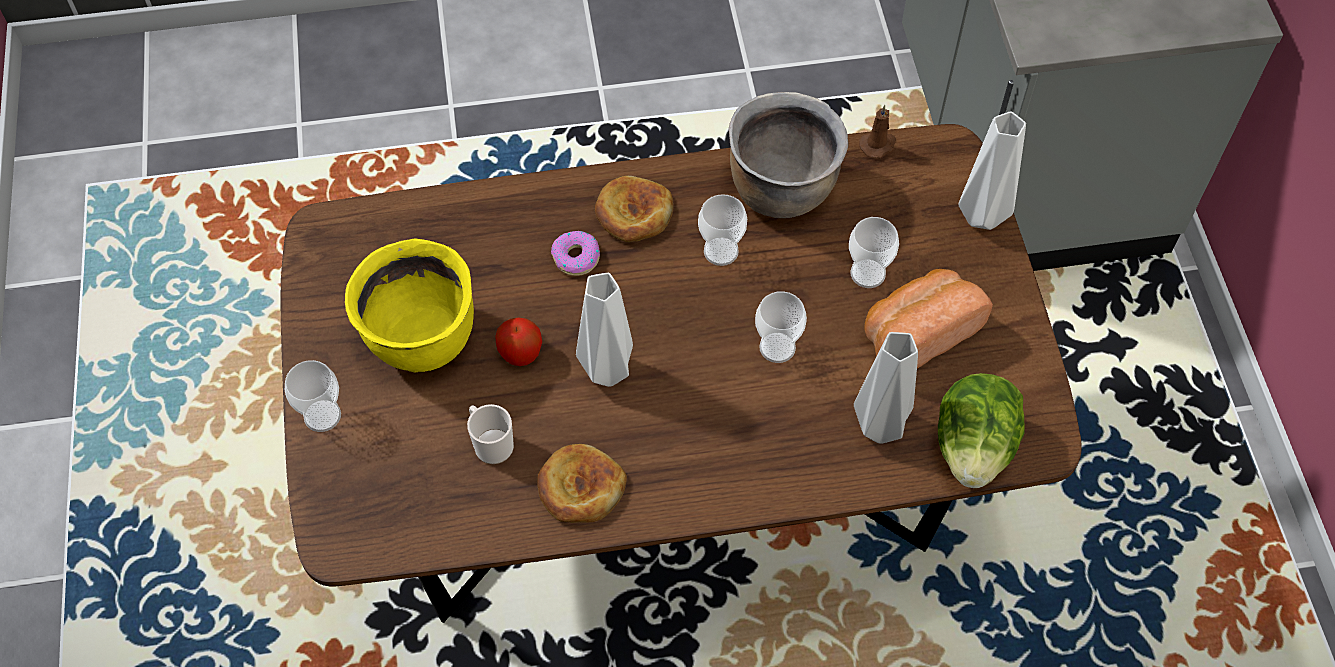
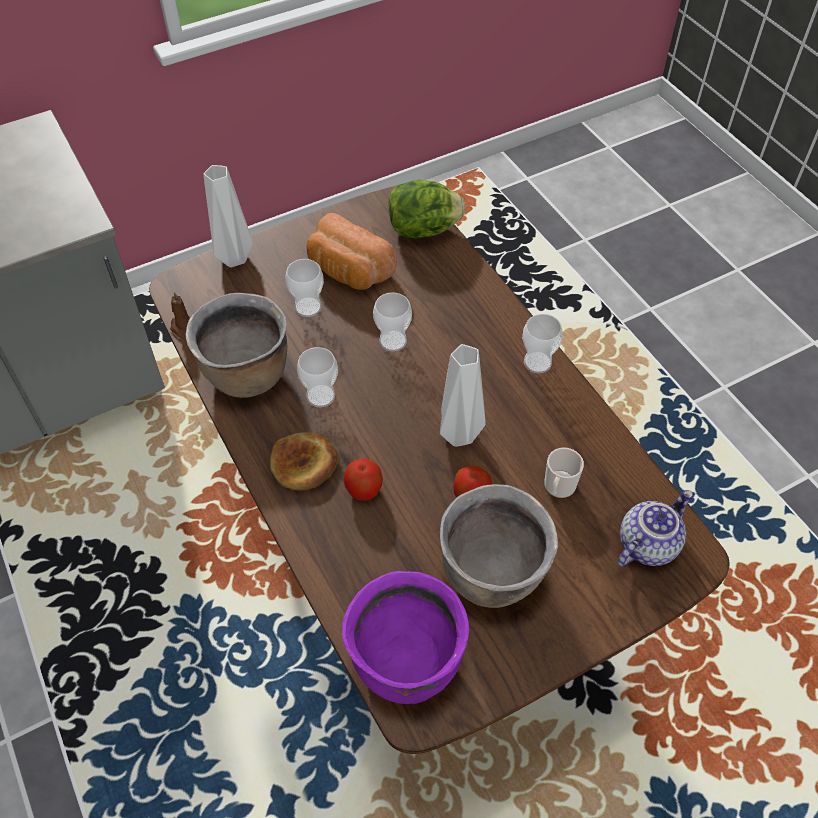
camera: 110 degrees left, 5 degrees down
cup [285,360,341,432] -> cup moved to [522,314,563,373]
yellow cooking pot [345,238,474,373] -> brown cooking pot [440,484,558,608]
bread [537,444,627,523] -> none
donut [551,231,600,276] -> apple [344,459,383,501]
grey vase [854,332,918,444] -> none
none -> purple cooking pot [342,571,469,704]
none -> teapot [617,490,693,567]

